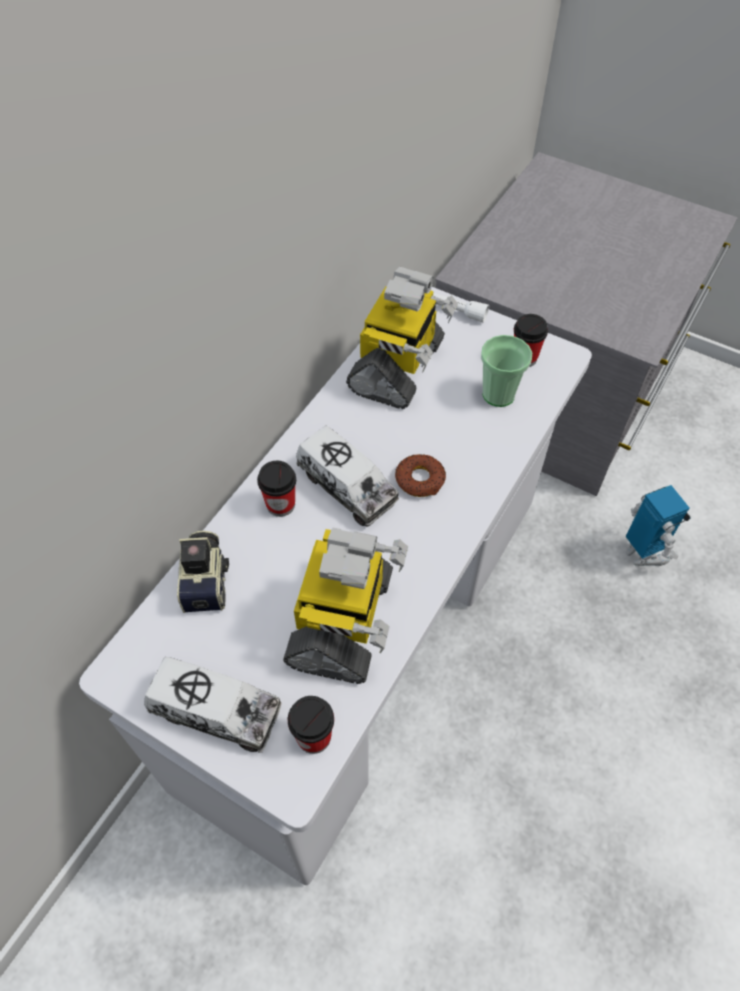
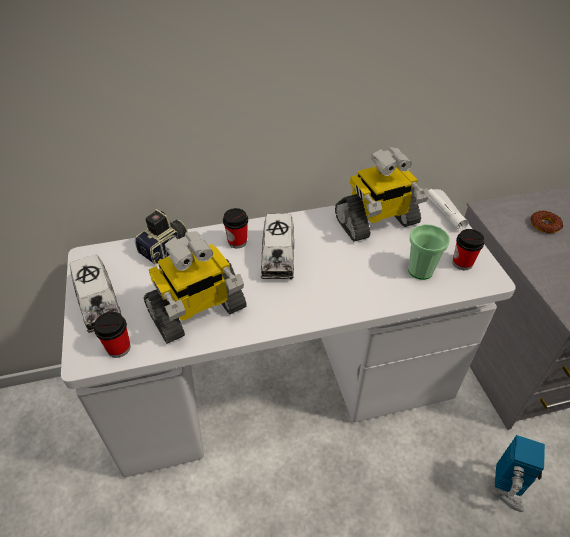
camera: 45 degrees right, 10 degrees down
donut [395,454,446,497] -> donut moved to [531,210,563,234]

